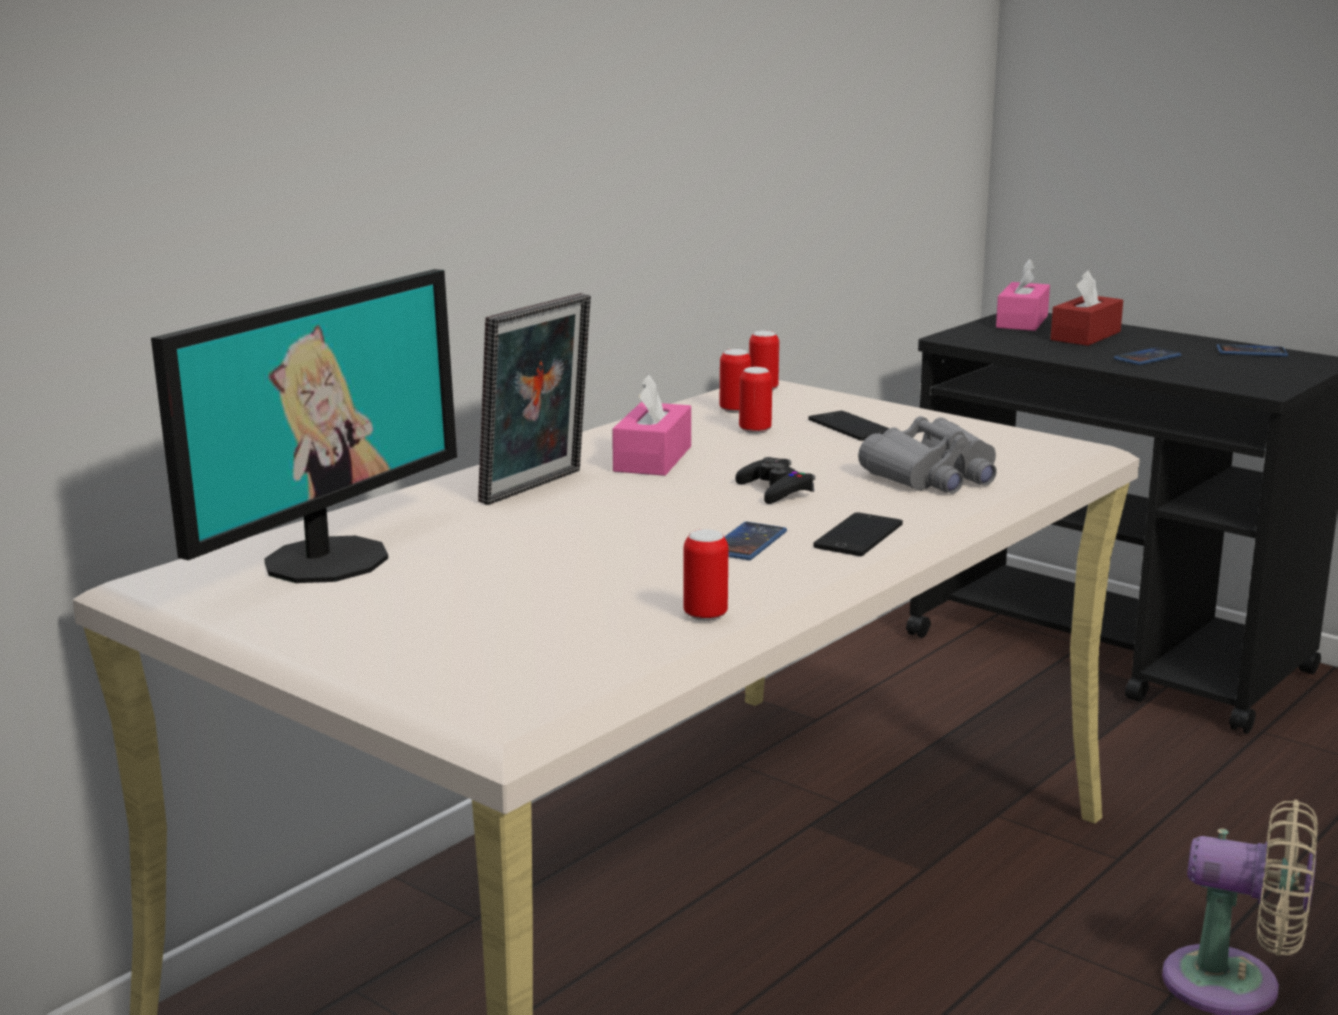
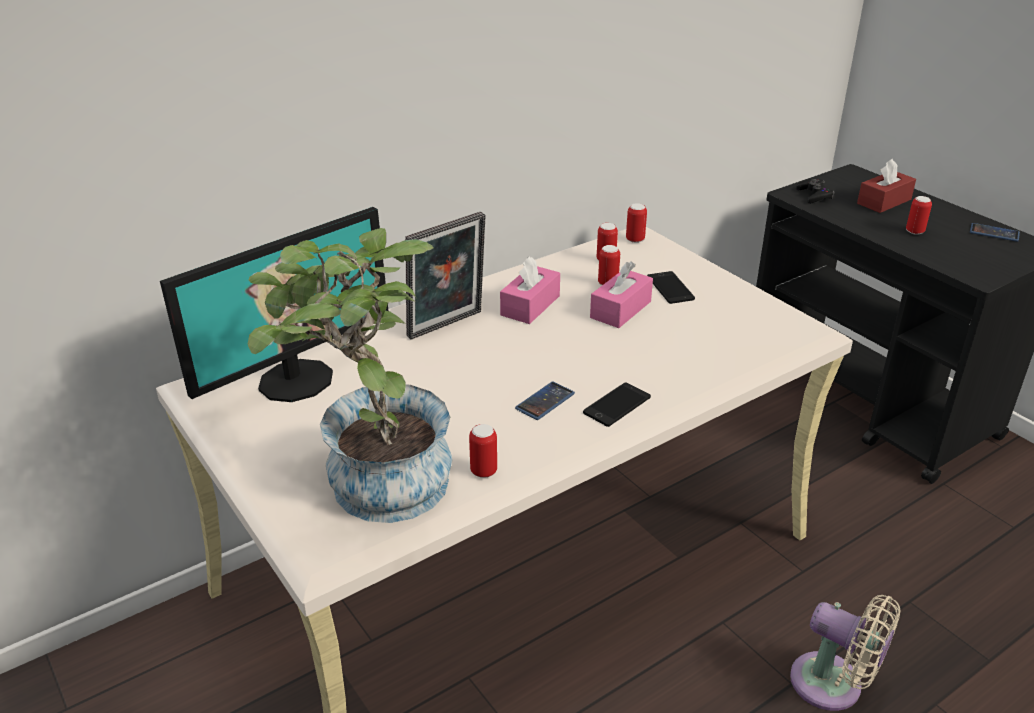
camera: 15 degrees right, 15 degrees up
black game controller [736,457,815,504] -> black game controller moved to [796,179,835,204]
grey binoculars [858,416,997,494] -> none
pink tissue box [996,259,1050,331] -> pink tissue box moved to [590,261,653,328]
phone [1114,348,1181,365] -> can [906,196,932,235]
none -> potted plant [248,228,452,523]

